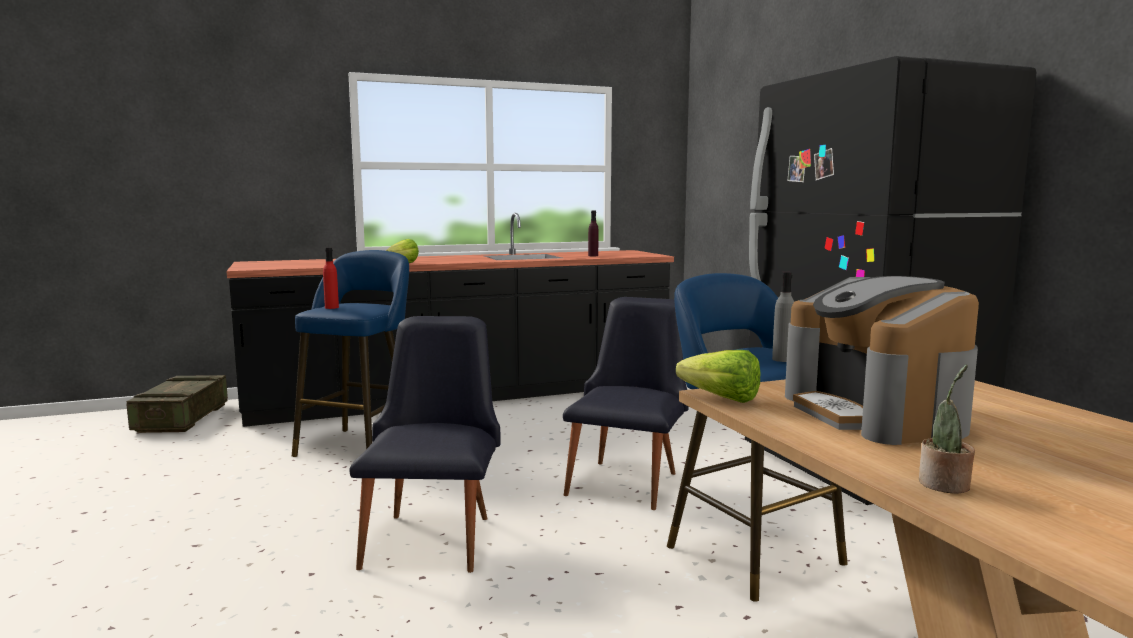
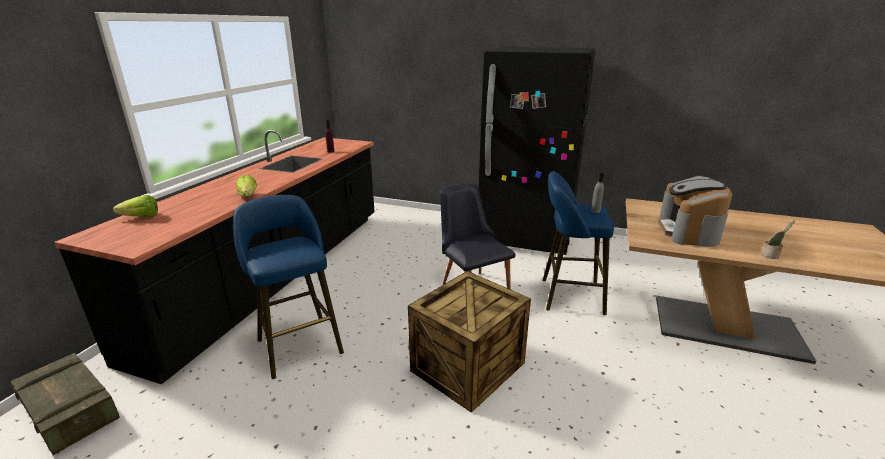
camera: 50 degrees left, 15 degrees up
red bottle [323,247,339,309] -> none
black chair [349,316,501,573] -> crate [408,271,531,413]
lettuce [676,350,760,403] -> lettuce moved to [113,195,158,217]
coffee machine [785,276,979,445] -> coffee machine turned 75 degrees clockwise [658,176,732,247]

